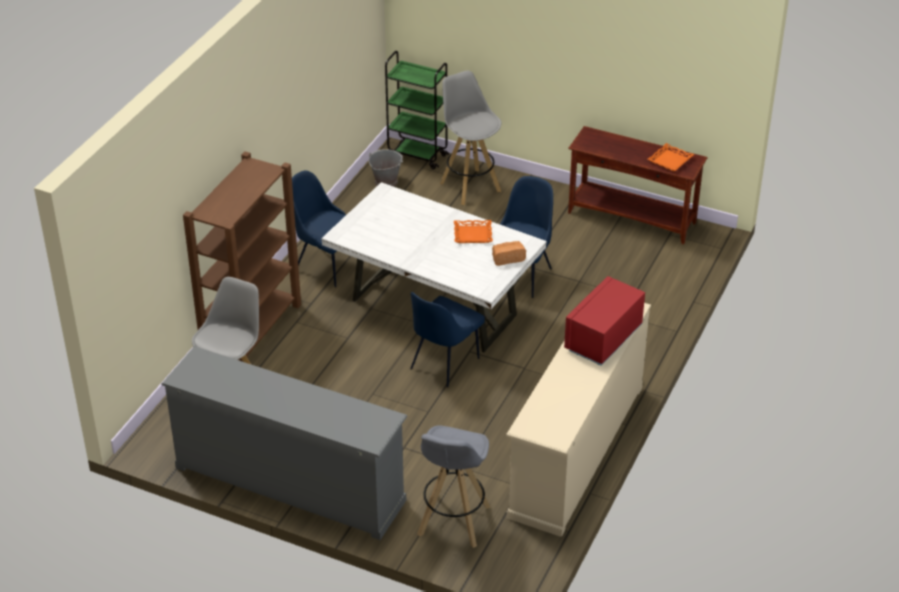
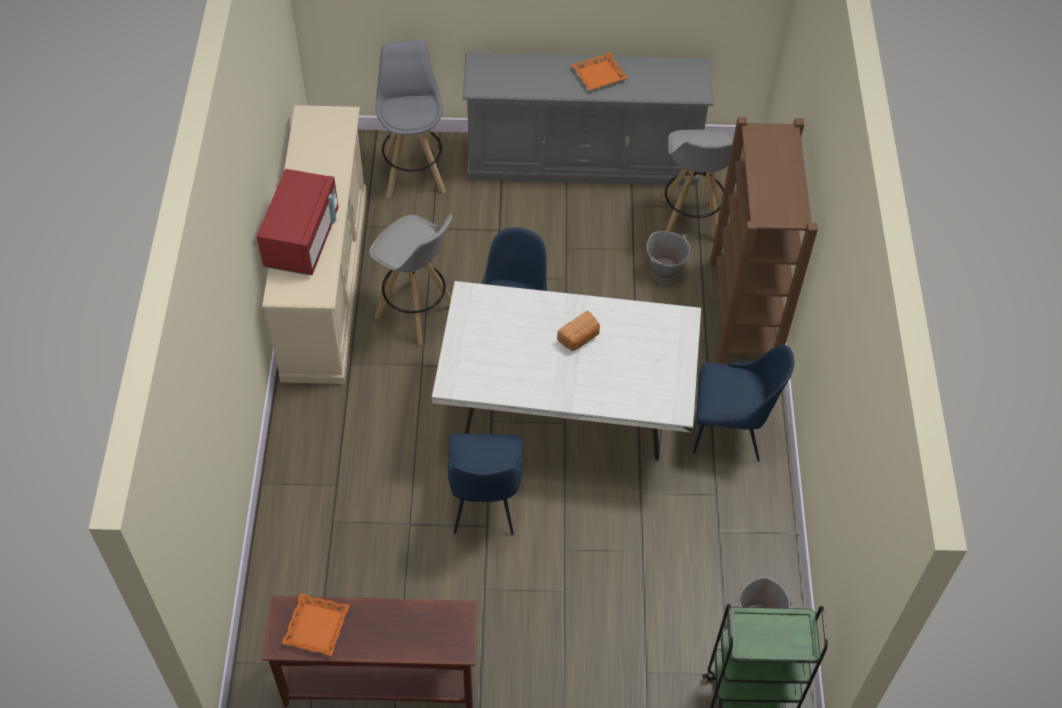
camera: 155 degrees right, 15 degrees up
grey stool [440,71,501,205] -> grey stool moved to [369,214,453,345]
orange tray [454,220,493,243] -> orange tray moved to [571,52,628,90]
bread [492,241,526,266] -> bread moved to [557,310,600,351]
none -> grey bucket [647,231,691,283]

